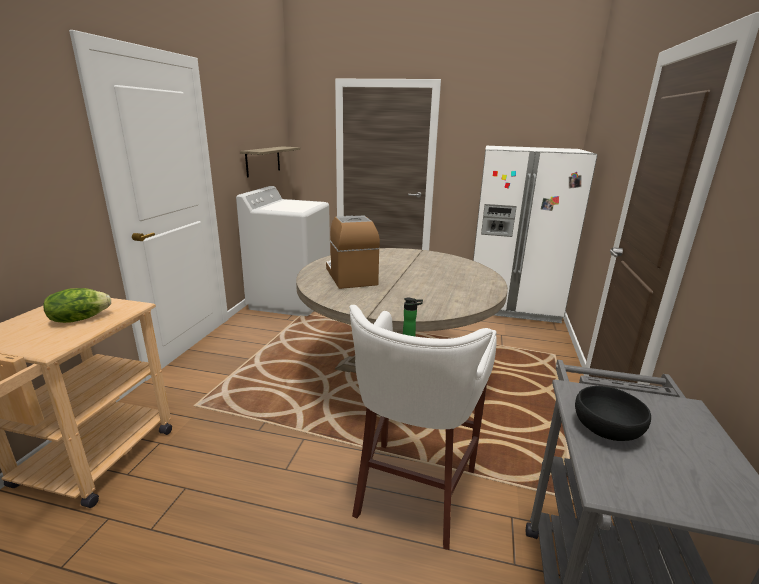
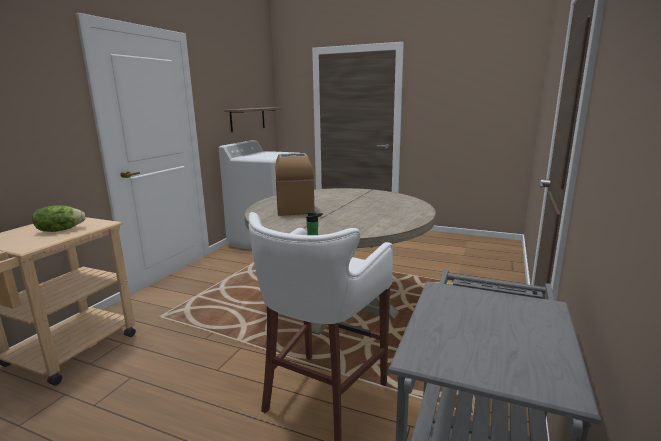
camera: 10 degrees right, 5 degrees down
white fridge [473,146,598,323] -> none
black bowl [575,386,651,441] -> none

